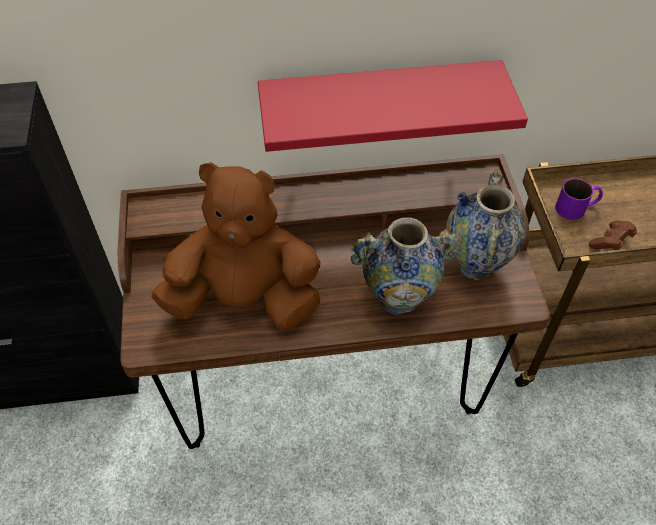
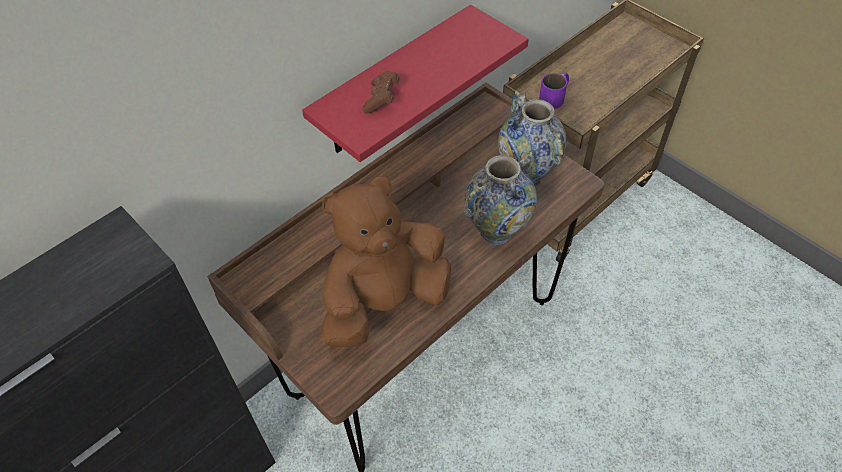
camera: 35 degrees left, 0 degrees up
brown game controller [589,221,637,250] -> brown game controller moved to [362,71,399,114]

